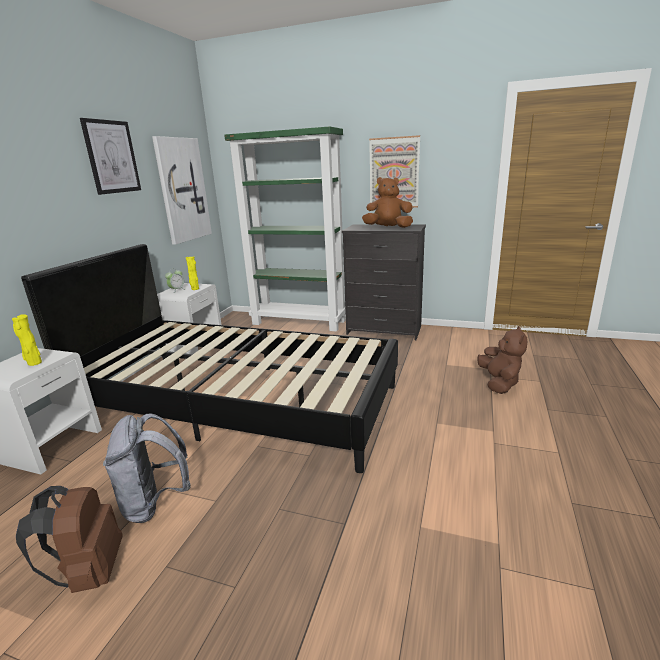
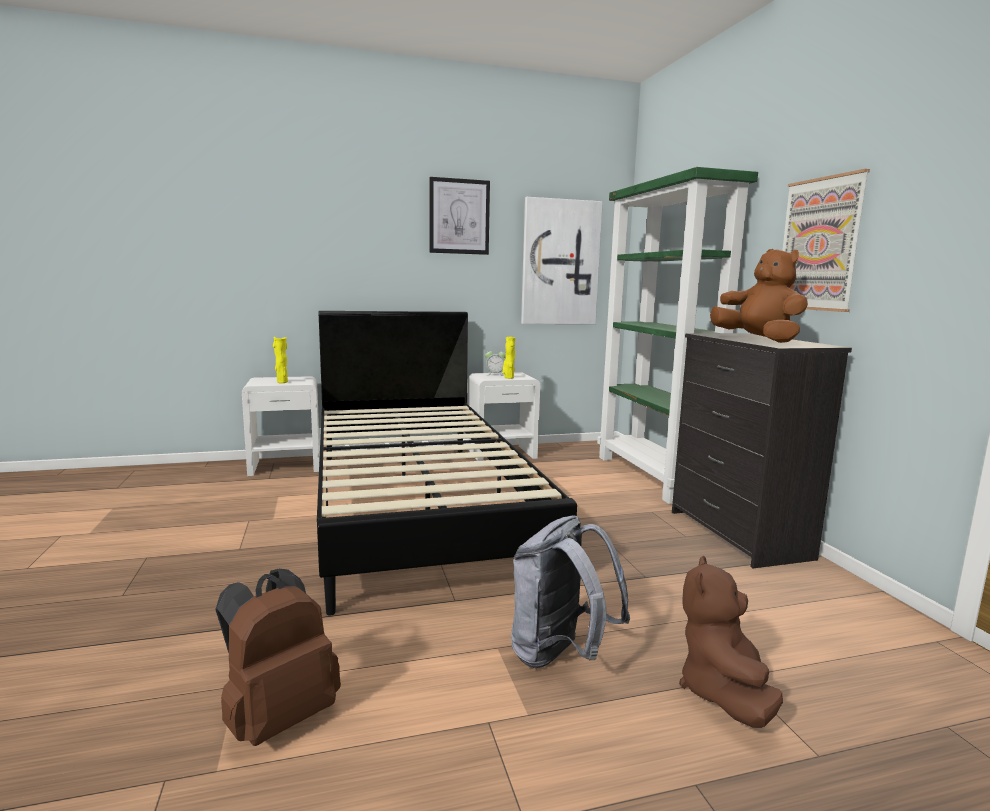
camera: 55 degrees right, 10 degrees down
brown backpack [16,486,123,593] -> brown backpack moved to [215,569,341,746]
grey backpack [103,413,191,523] -> grey backpack moved to [511,516,630,668]
brown plush toy [477,326,527,394] -> brown plush toy turned 135 degrees clockwise [679,556,783,728]

